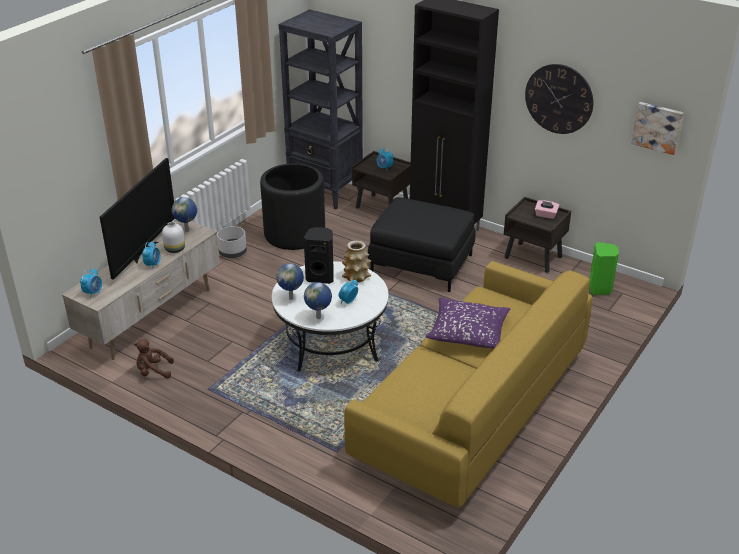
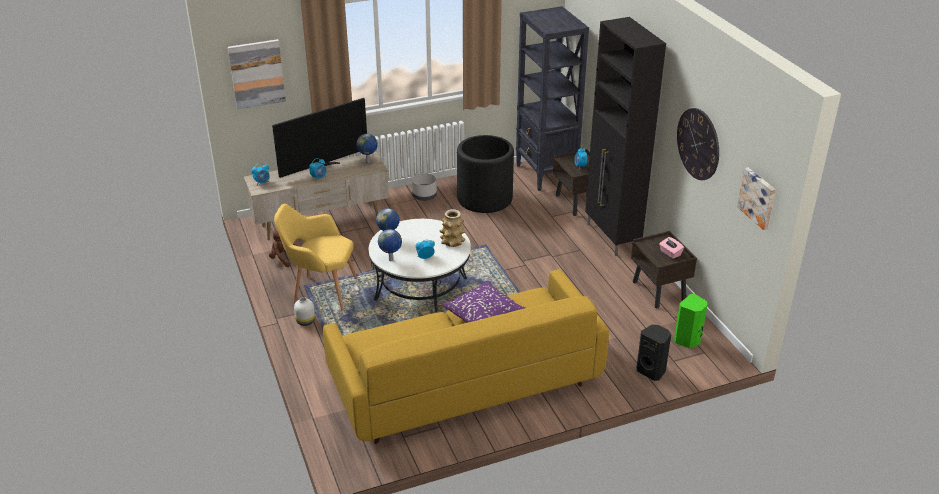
camera: 35 degrees right, 0 degrees up
white vase [162,222,185,253] -> white vase moved to [294,297,315,326]
black speaker [304,227,334,284] -> black speaker moved to [636,325,671,381]
black ottoman [368,197,476,292] -> none
none -> picture [228,39,286,110]
none -> yellow armchair [274,204,357,310]

